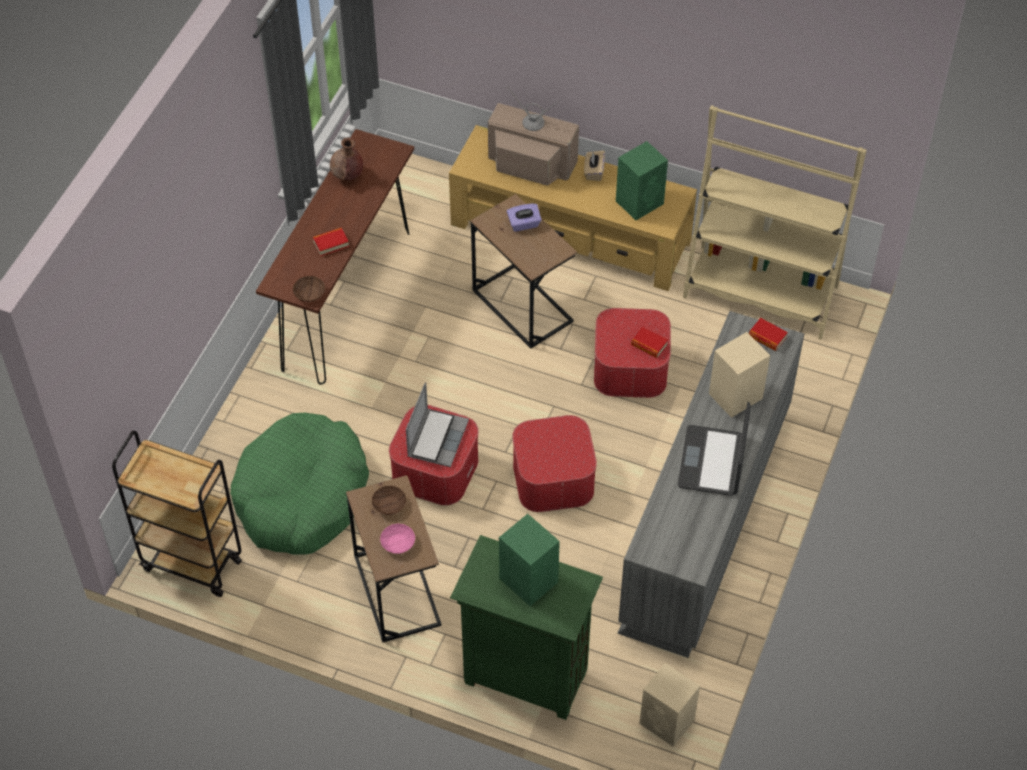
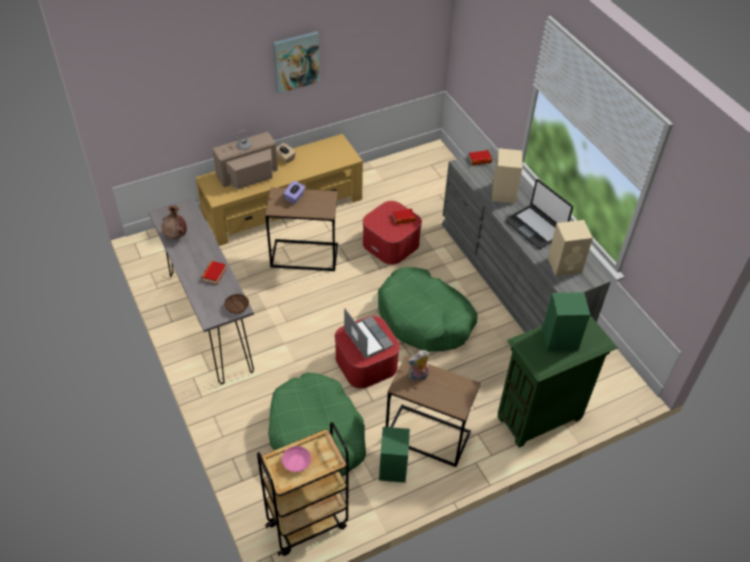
camera: 50 degrees left, 5 degrees down
brown console table [256,129,414,385] -> grey console table [148,198,254,384]
brown bowl [372,486,406,515] -> plush toy [407,350,429,381]
pink bowl [380,524,415,554] -> pink bowl moved to [282,446,311,472]
ottoman [512,415,597,512] -> green dog bed [378,267,477,352]
green speaker [616,141,668,220] -> green speaker moved to [379,427,410,483]
beige speaker [639,663,700,747] -> beige speaker moved to [548,220,593,276]
beige bookcase [683,105,867,340] -> none
none -> picture [273,31,320,93]

